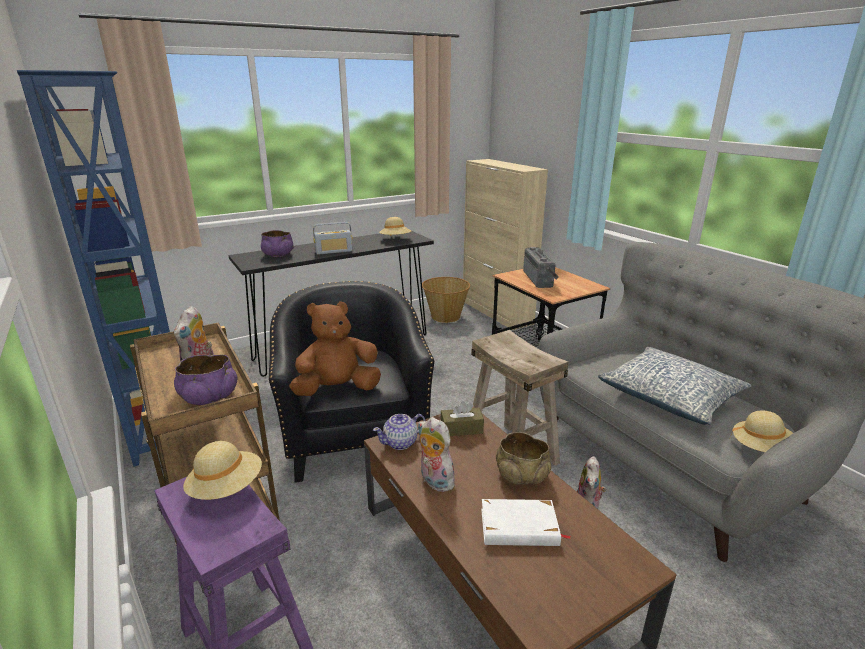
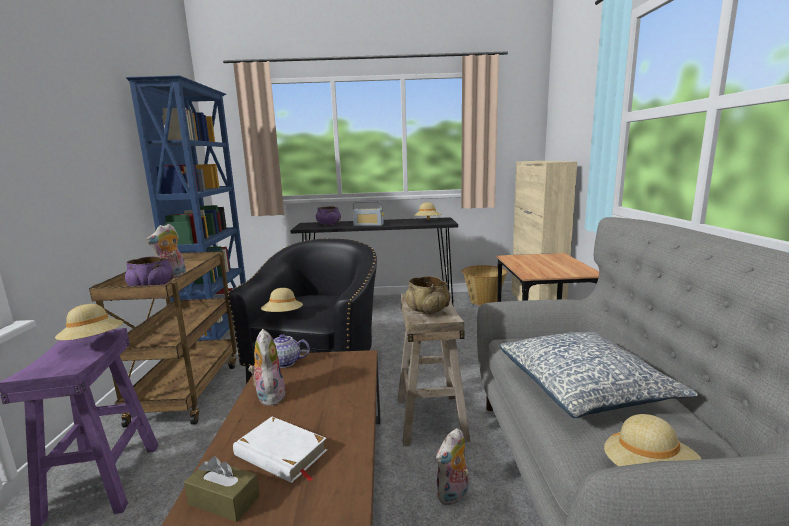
camera: 30 degrees right, 10 degrees down
brown plush toy [289,301,381,396] -> beige hat [261,288,303,312]
brown tissue box [441,401,484,436] -> brown tissue box moved to [184,456,260,522]
beige bowl [496,432,551,485] -> beige bowl moved to [405,276,450,314]
radio [523,247,559,288] -> none

